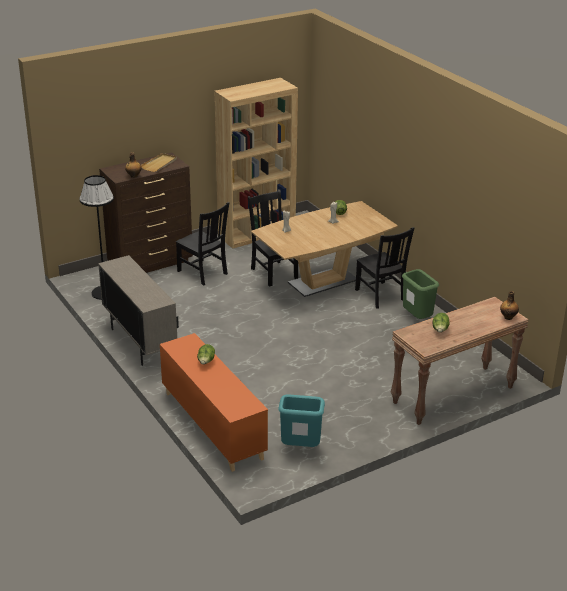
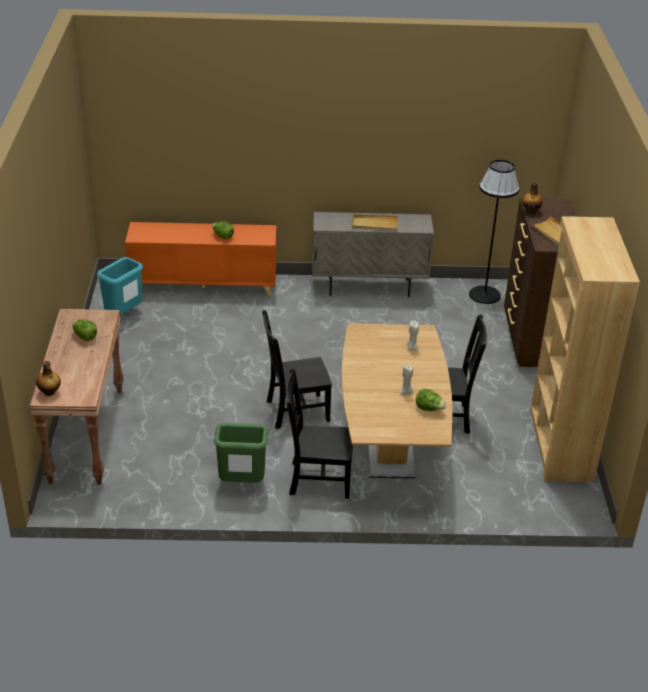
camera: 120 degrees right, 5 degrees up
black chair [176,202,229,285] -> black chair moved to [262,310,332,429]
none -> beige tray [352,214,398,230]

